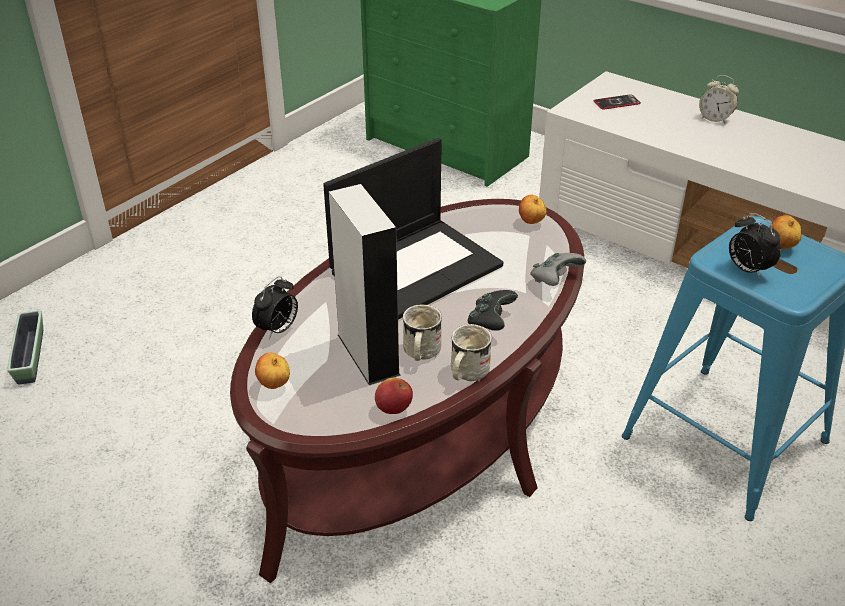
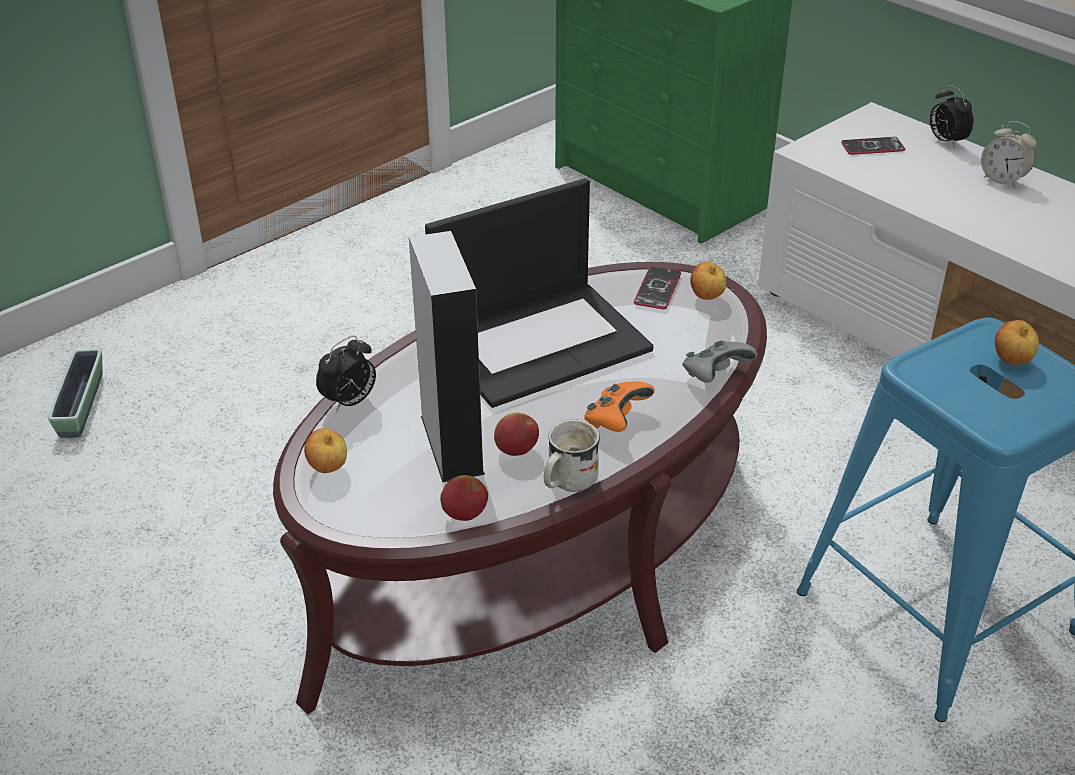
camera: 10 degrees right, 0 degrees up
white mug [403,304,442,361] -> apple [494,412,539,456]
black game controller [468,290,518,331] -> orange game controller [584,381,655,432]
alarm clock [729,213,781,278] -> alarm clock moved to [930,85,973,148]
none -> phone [634,266,681,309]

